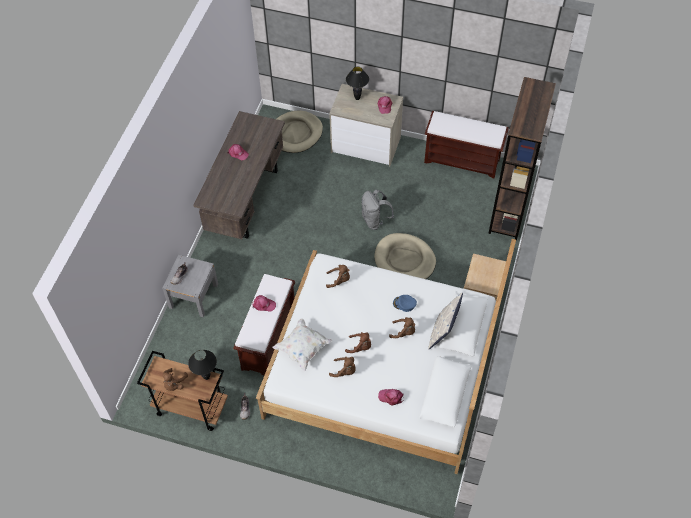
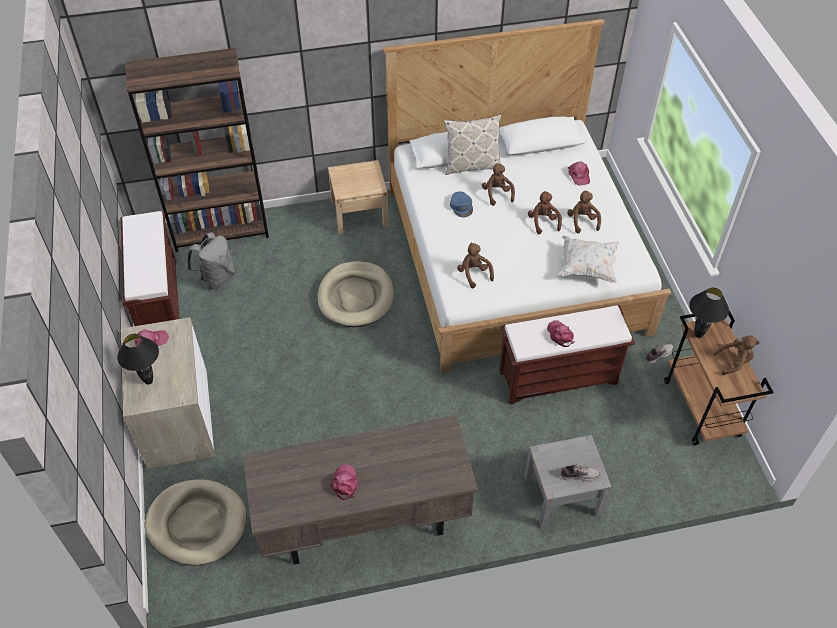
camera: 120 degrees left, 5 degrees down
grey backpack [361,189,394,230] -> grey backpack moved to [187,232,235,290]

